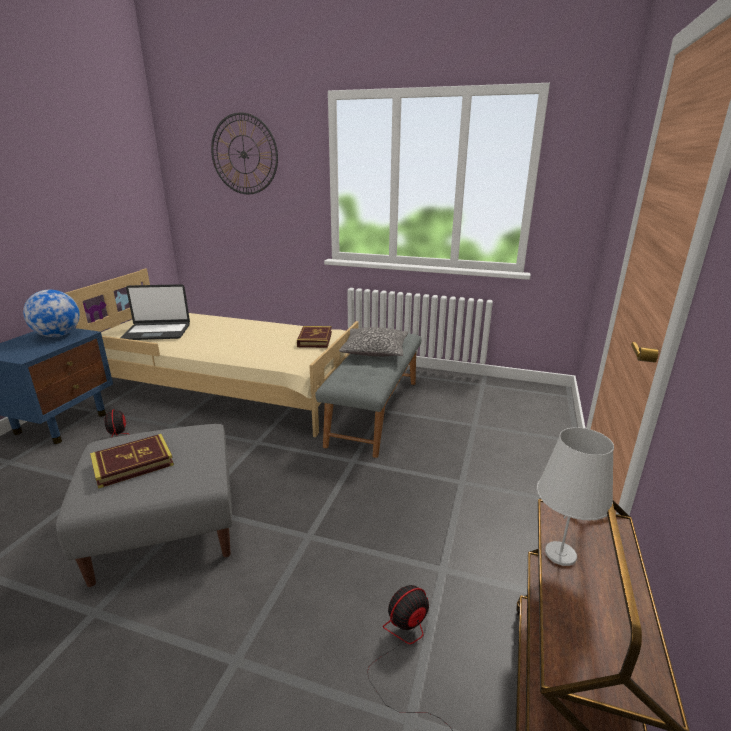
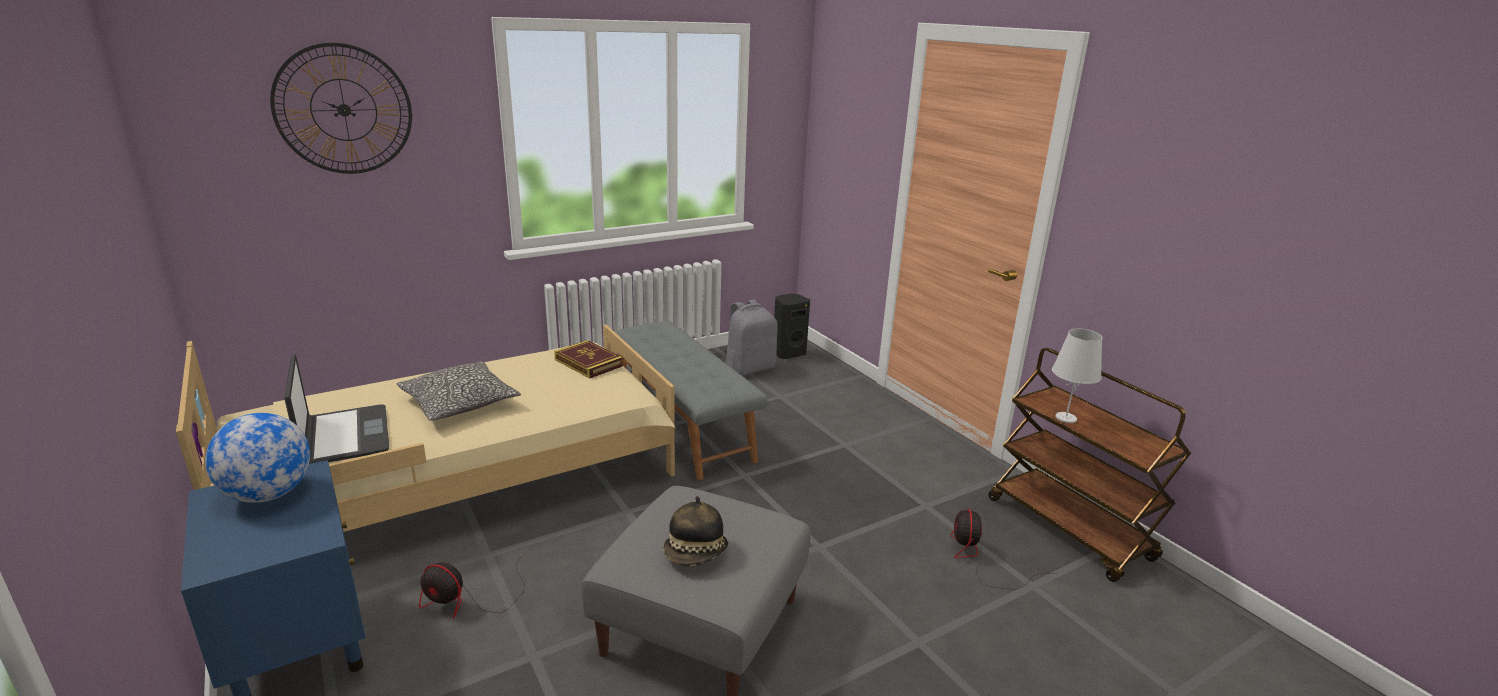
camera: 50 degrees left, 0 degrees up
book [90,434,174,489] -> hat [663,496,728,567]
laptop [120,284,190,340] -> laptop turned 60 degrees counterclockwise [284,355,389,464]
pillow [339,327,408,357] -> pillow moved to [397,361,521,421]
none -> grey backpack [725,299,778,376]
none -> black speaker [774,294,810,359]

